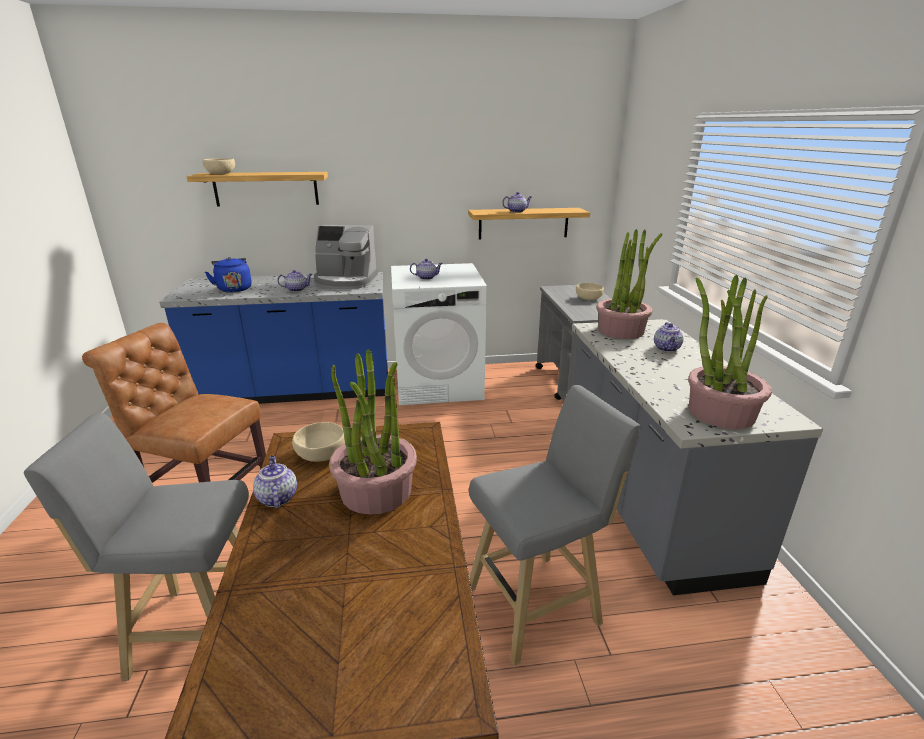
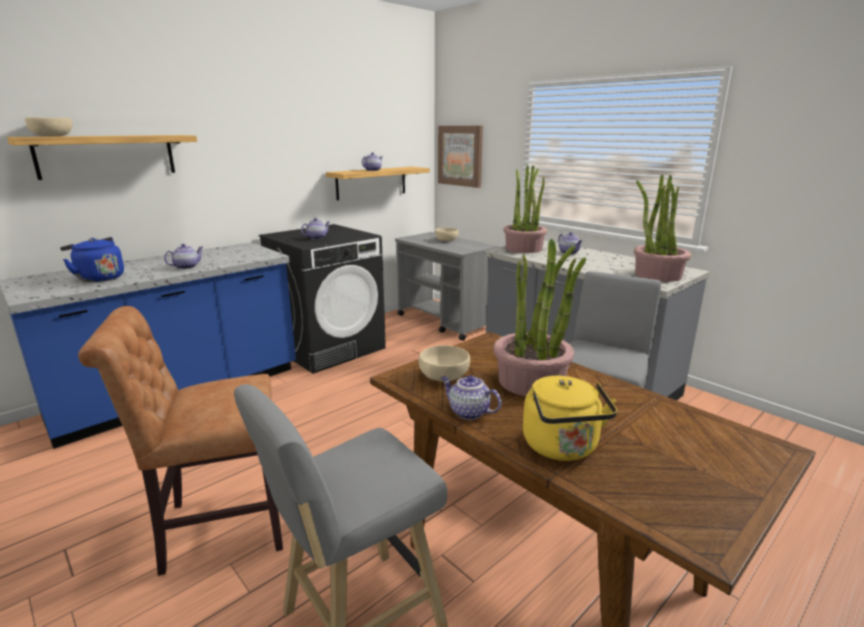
camera: 35 degrees left, 5 degrees down
coffee machine [314,225,378,289] -> none
white washing machine [391,263,487,405] -> black washing machine [259,224,386,374]
none -> picture [438,126,483,188]
none -> yellow kettle [523,376,617,461]

